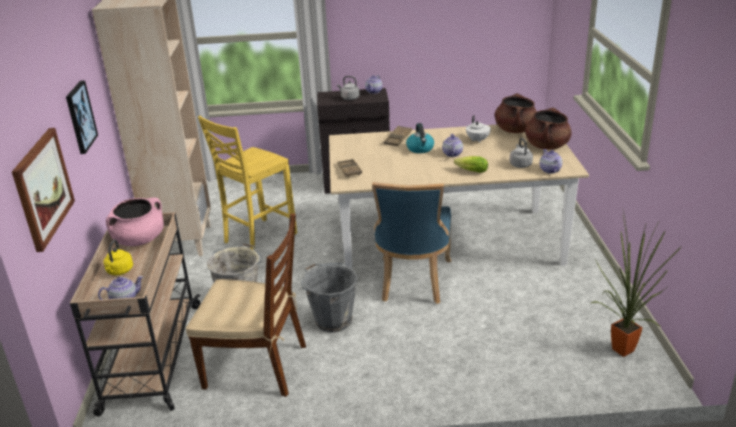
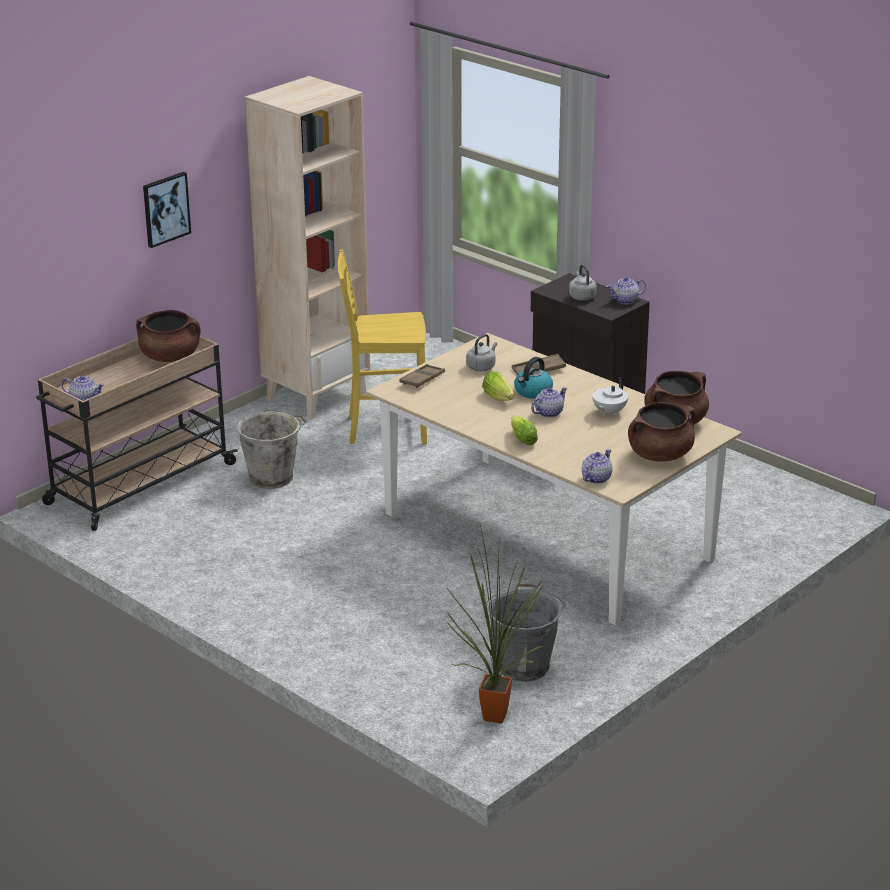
camera: 45 degrees right, 0 degrees up
picture [12,128,75,252] -> none
yellow kettle [104,239,133,275] -> none
pink cooking pot [106,198,164,246] -> brown cooking pot [136,310,201,362]
brown chair [186,213,306,397] -> none
grey bucket [301,263,358,332] -> grey bucket moved to [486,584,565,682]
blue chair [372,182,451,304] -> none
grey kettle [509,138,533,168] -> grey kettle moved to [466,334,497,371]
none -> lettuce [482,372,514,401]

